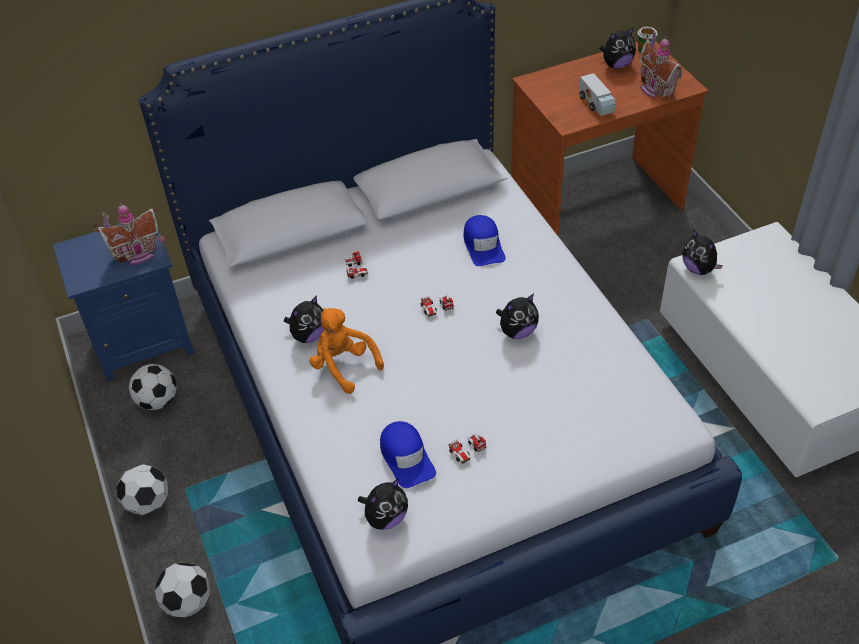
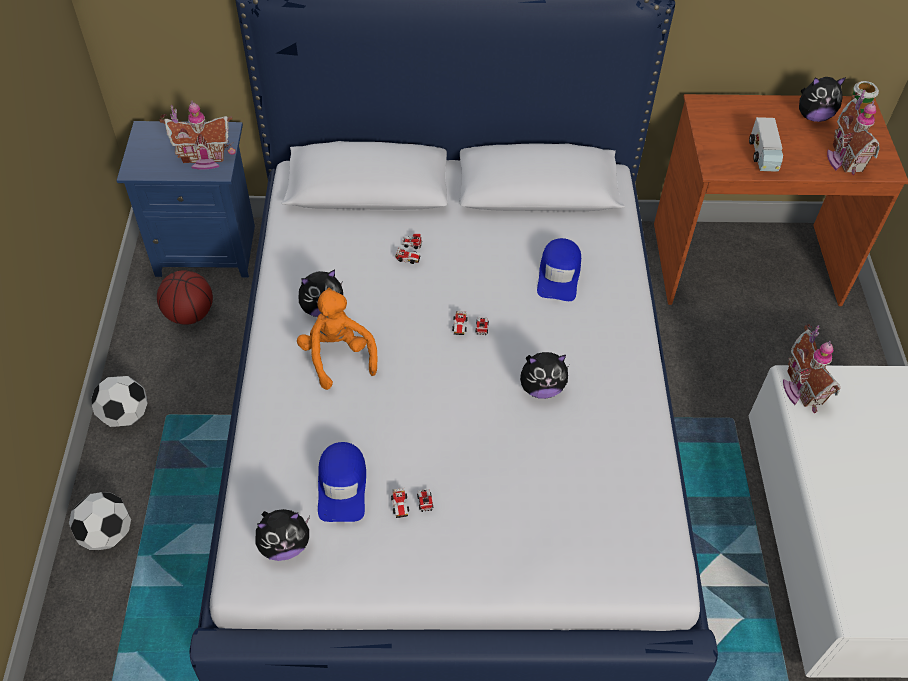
camera: 20 degrees right, 5 degrees up
football [129,364,177,410] -> basketball [157,270,213,325]
plush toy [682,229,723,275] -> toy house [783,324,840,413]

